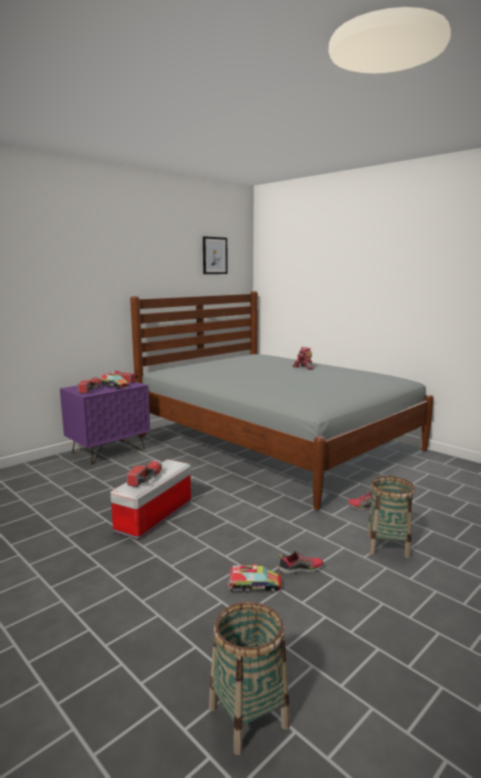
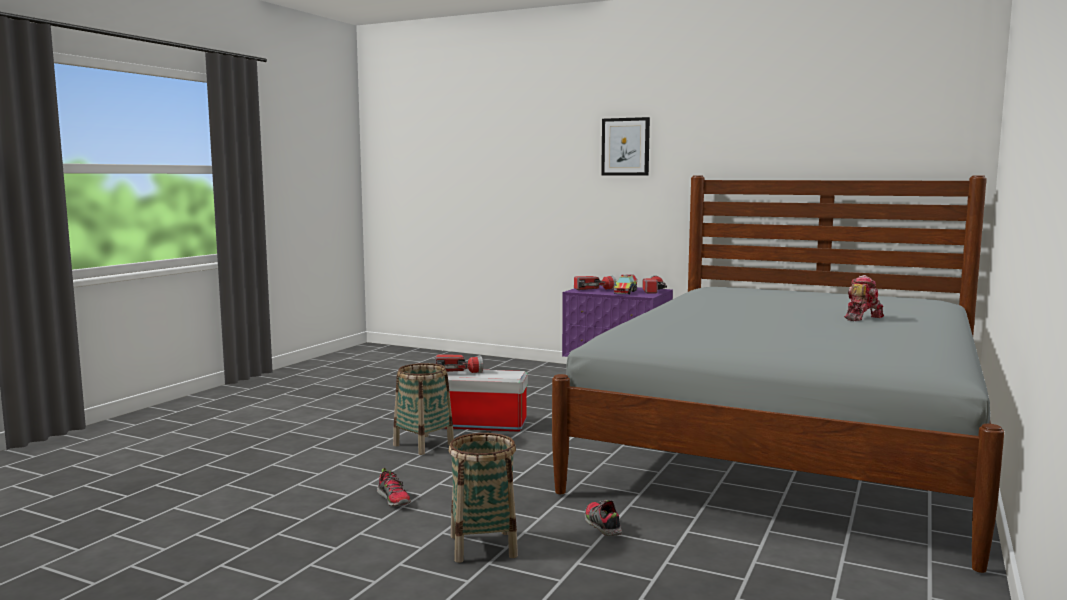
camera: 70 degrees right, 5 degrees down
picture [203,236,228,274] -> picture moved to [601,117,650,176]
basket [209,602,290,755] -> basket moved to [393,363,454,455]
toy truck [228,564,282,593] -> none

